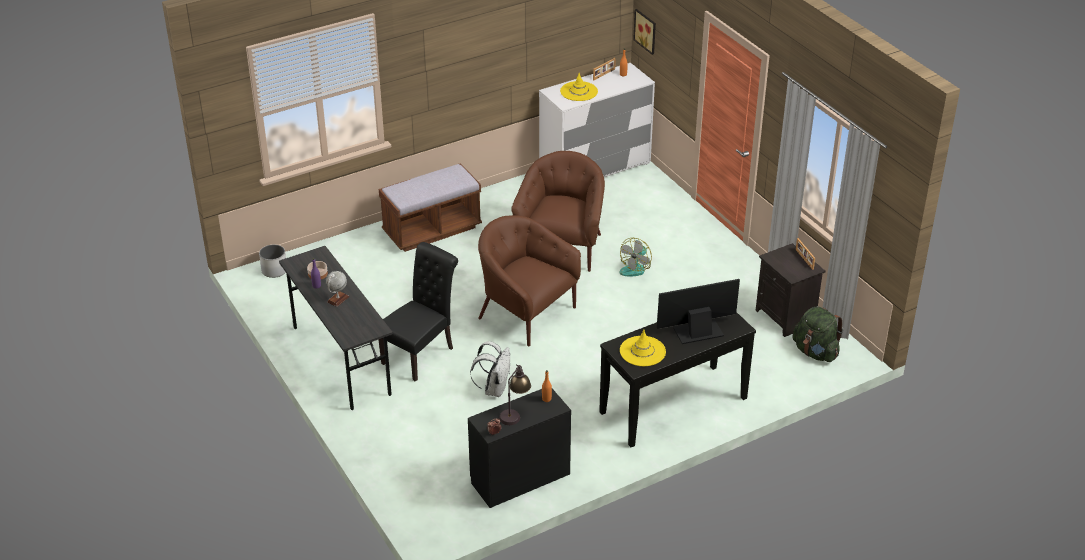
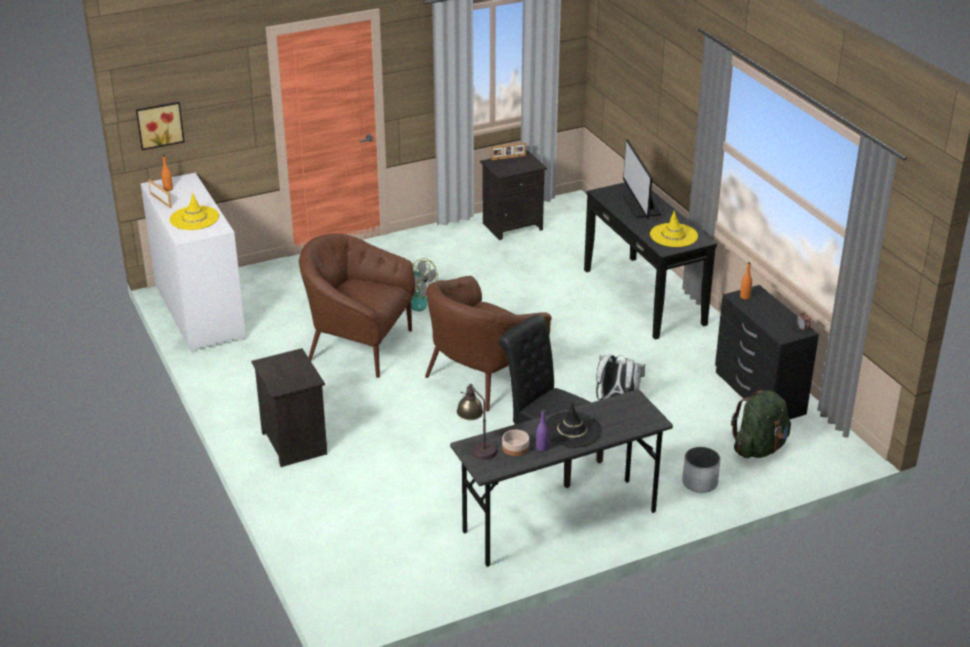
camera: 85 degrees left, 5 degrees down
white planter [259,245,286,278] -> white planter moved to [682,447,720,493]
globe [326,271,349,307] -> black hat [546,402,602,448]
brown bench [379,163,482,252] -> black nightstand [251,348,327,467]
table lamp [499,364,531,425] -> table lamp moved to [457,384,497,460]
green backpack [792,306,843,362] -> green backpack moved to [731,391,791,458]

